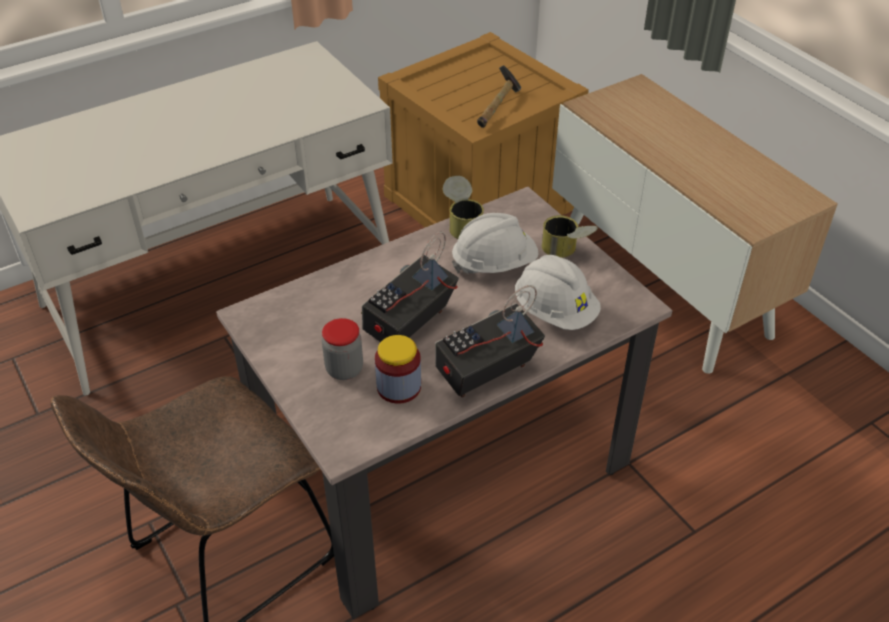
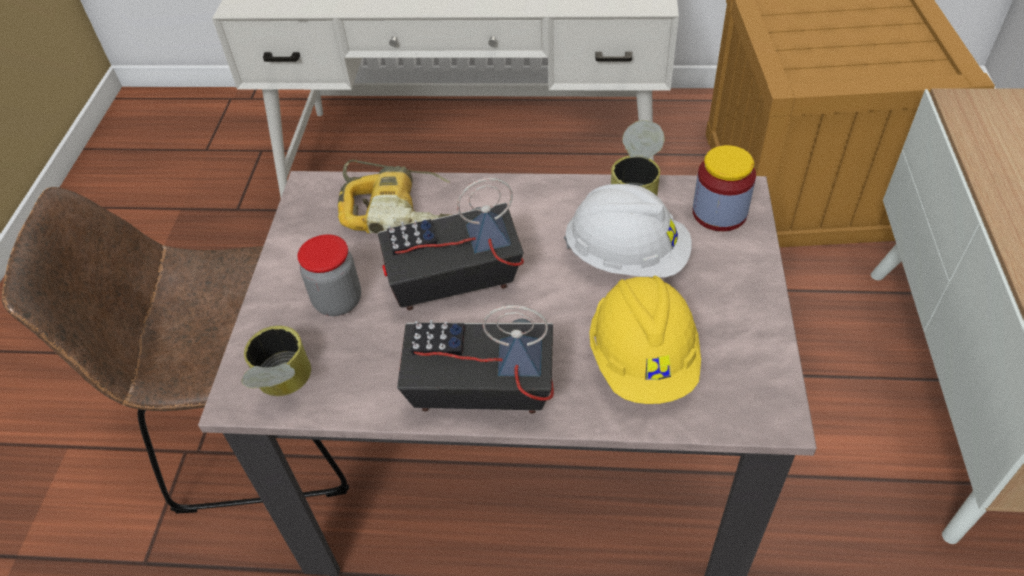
camera: 40 degrees right, 5 degrees up
jar [375,335,421,404] -> jar moved to [693,145,756,231]
hammer [477,65,521,128] -> none
white hard hat [515,255,601,330] -> yellow hard hat [589,276,701,404]
can [542,215,598,258] -> can moved to [241,325,311,396]
none -> power drill [338,160,452,234]

